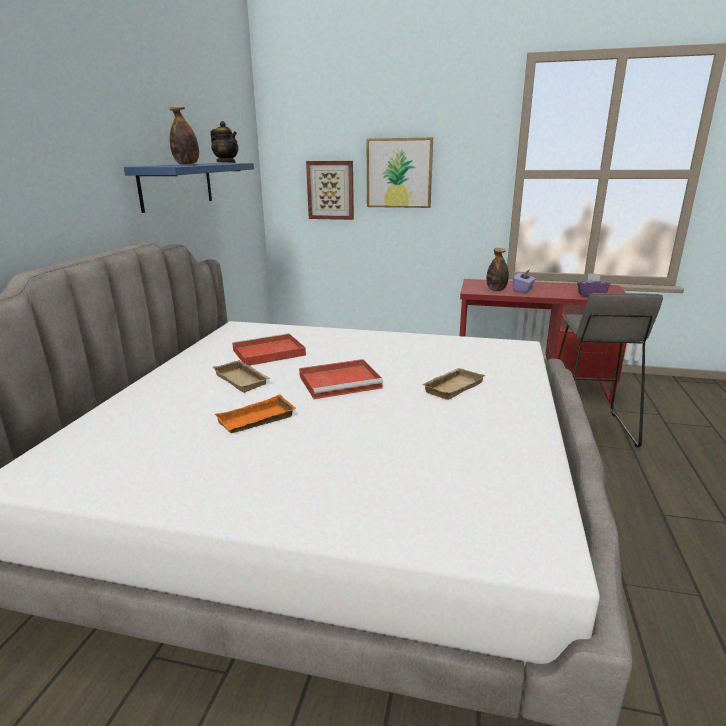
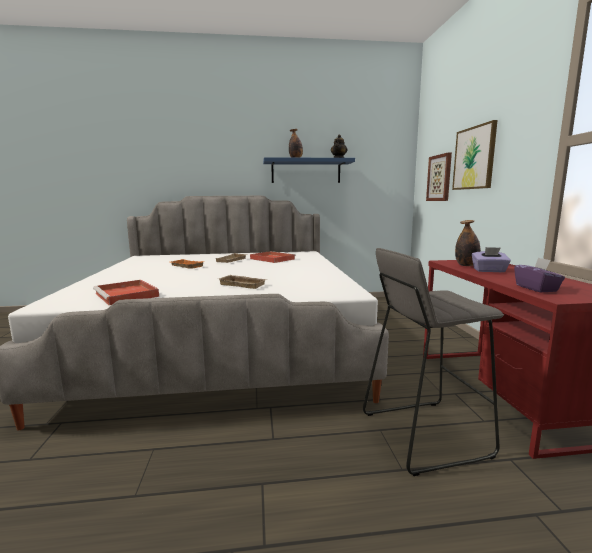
camera: 70 degrees right, 10 degrees down
red tray [299,359,383,399] -> red tray moved to [93,280,159,305]

